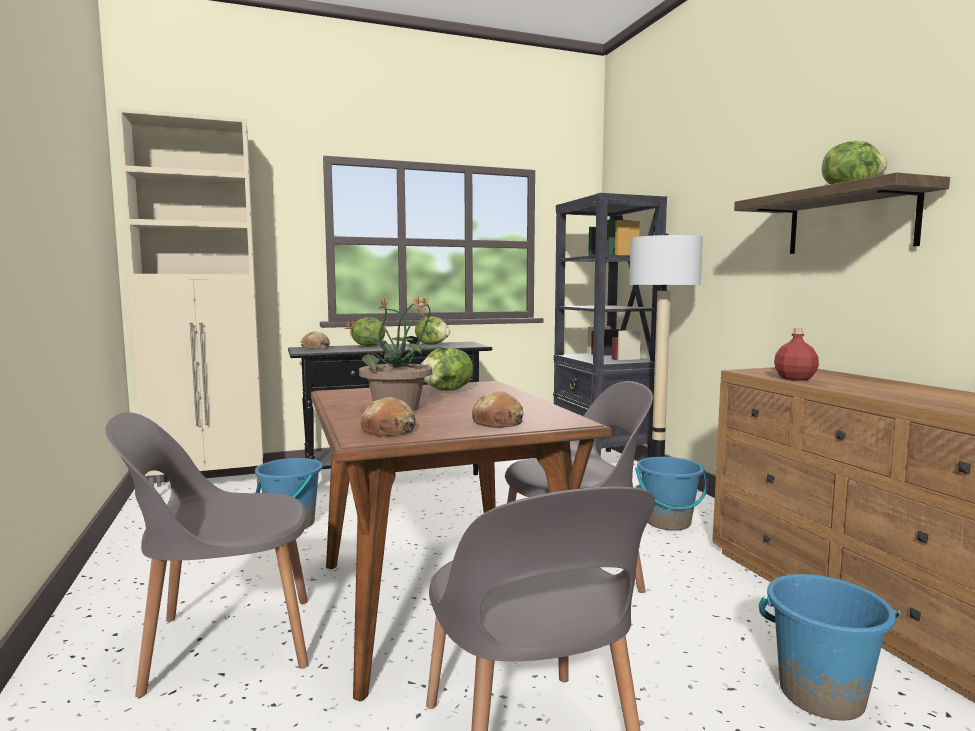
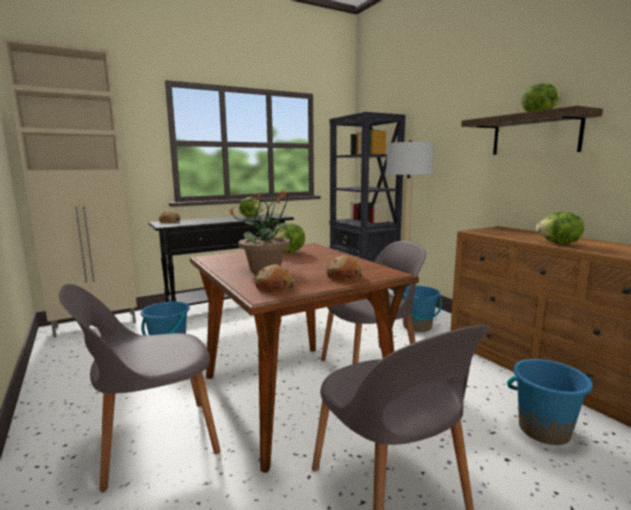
camera: 10 degrees left, 5 degrees up
lettuce [350,317,385,347] -> lettuce moved to [536,212,584,244]
red bottle [774,328,819,381] -> none

